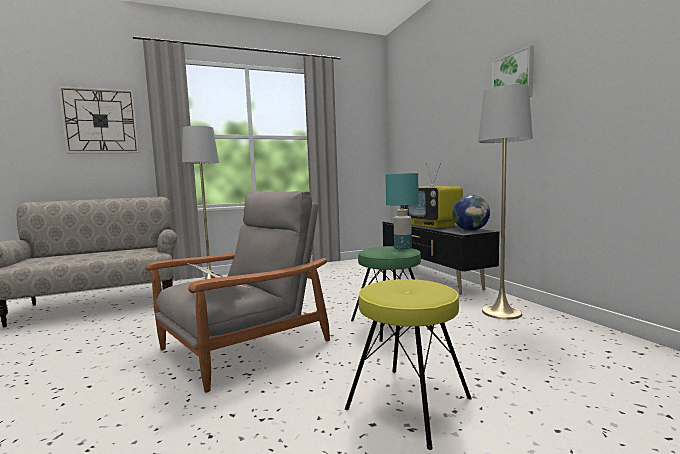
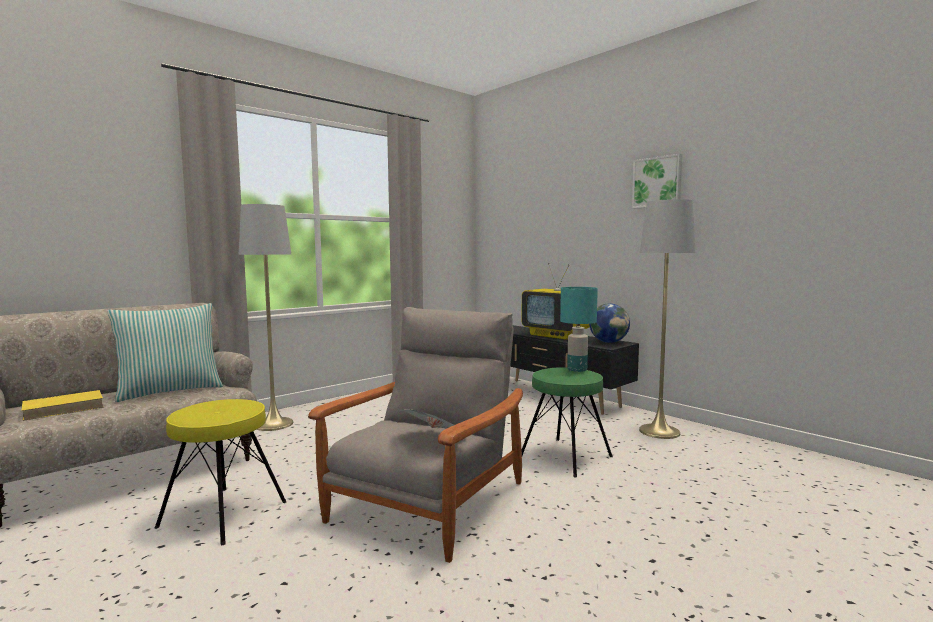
camera: 20 degrees left, 0 degrees up
wall clock [58,86,139,153] -> none
yellow stool [345,279,472,450] -> yellow stool moved to [155,399,286,545]
none -> yellow book [21,390,104,421]
none -> pillow [107,303,223,402]

